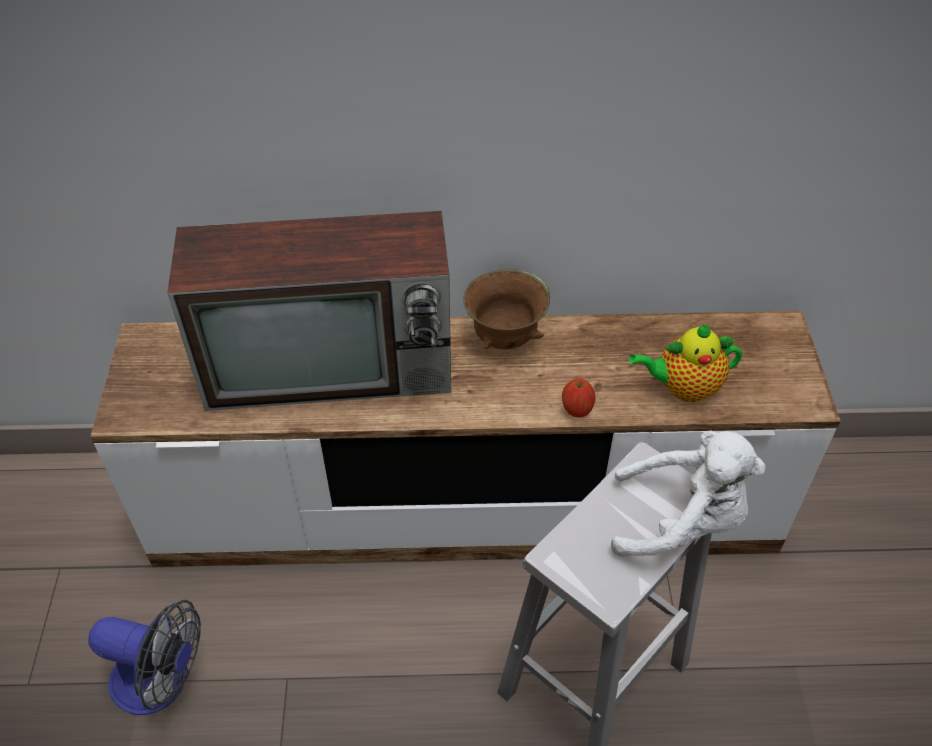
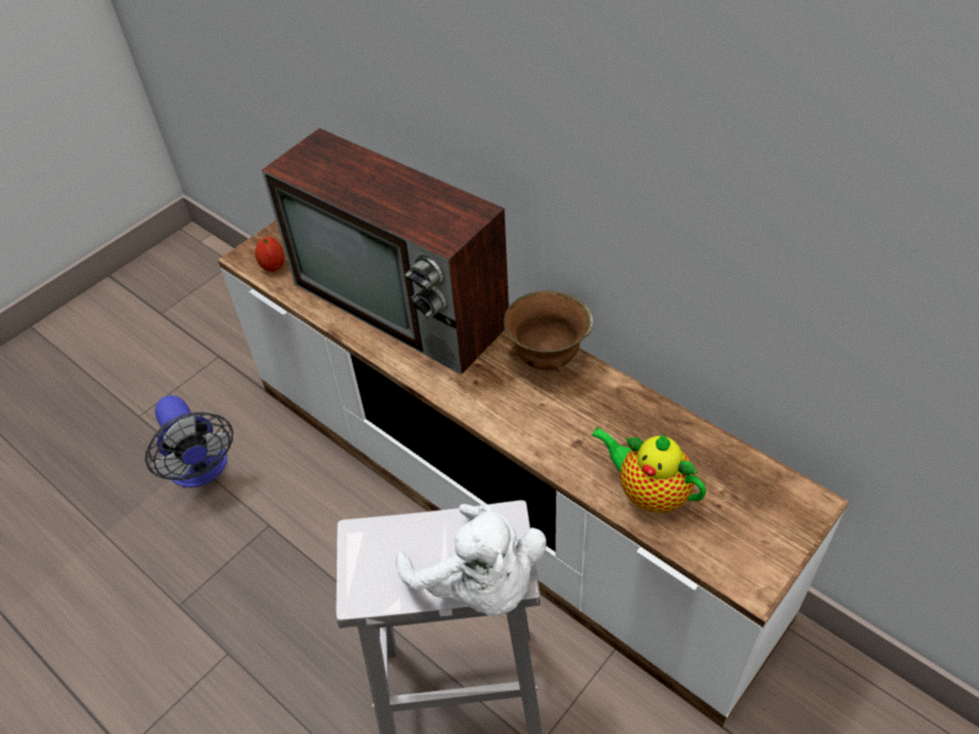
camera: 45 degrees right, 0 degrees up
apple [562,378,596,418] -> apple moved to [255,236,284,272]

